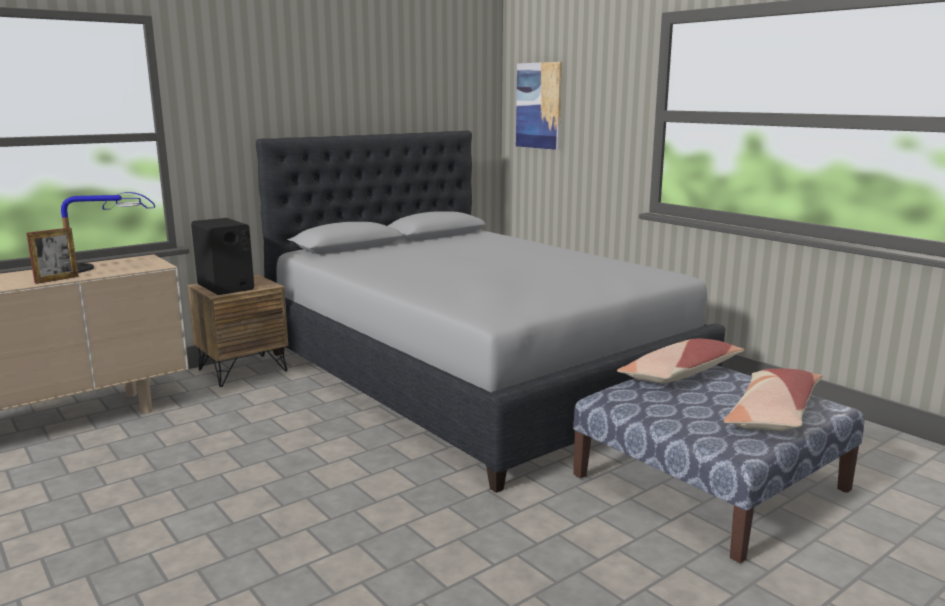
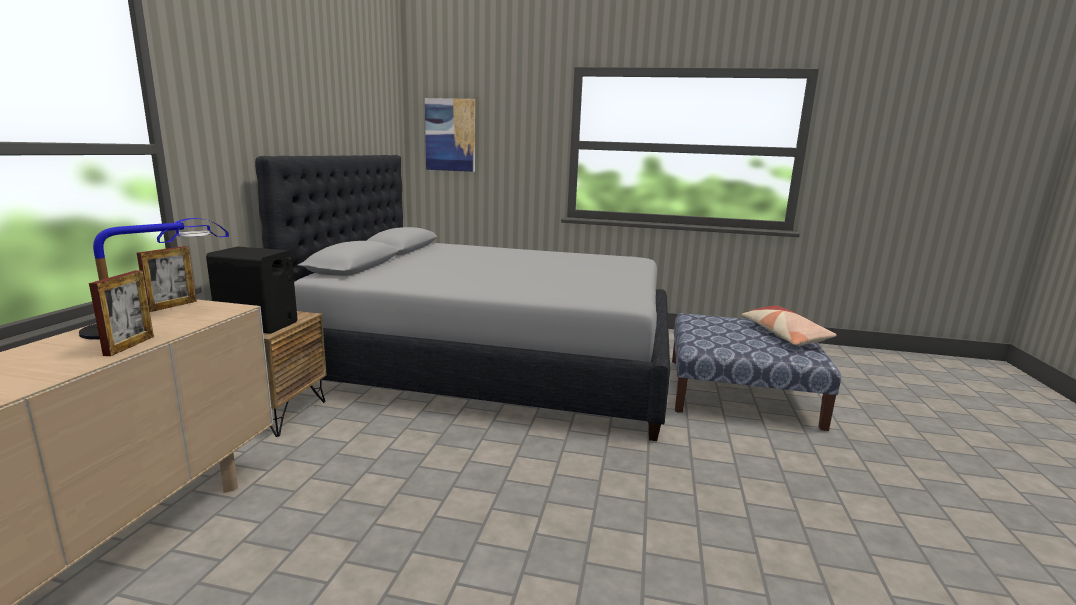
camera: 40 degrees left, 0 degrees up
pillow [617,338,745,383] -> none
none -> picture frame [137,246,197,312]

